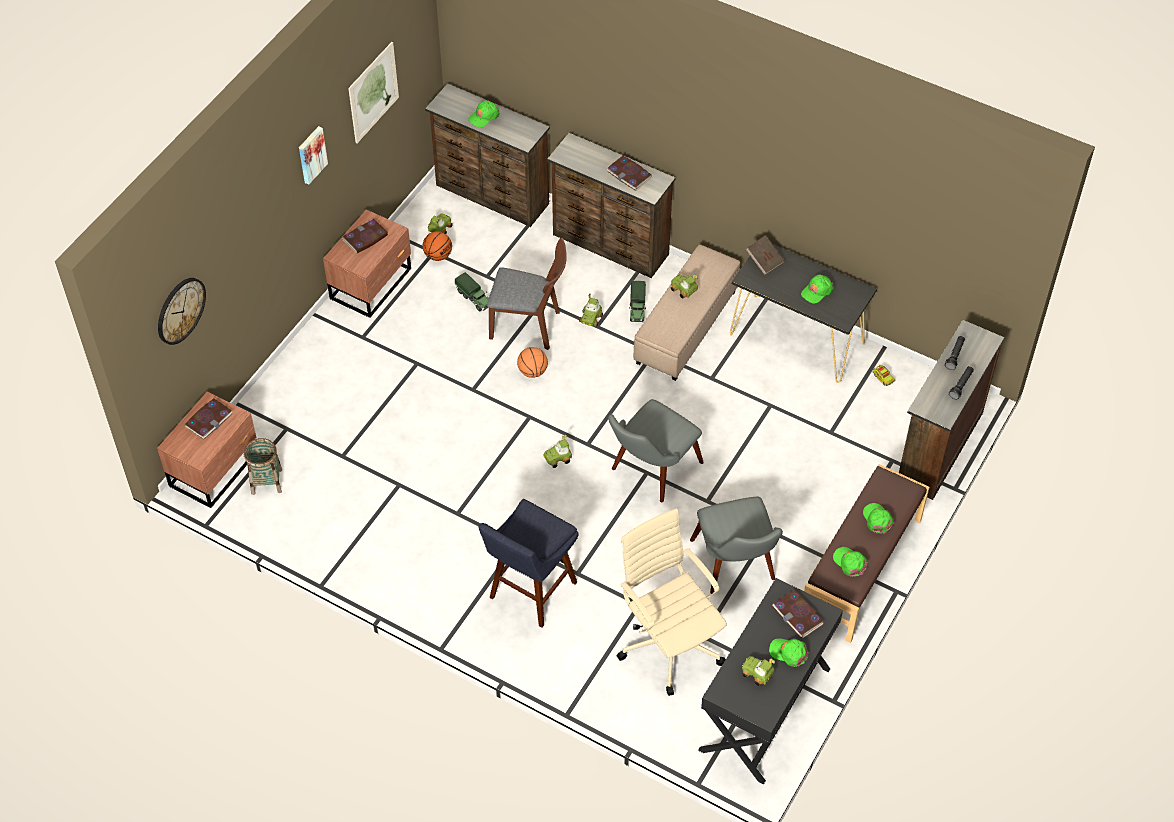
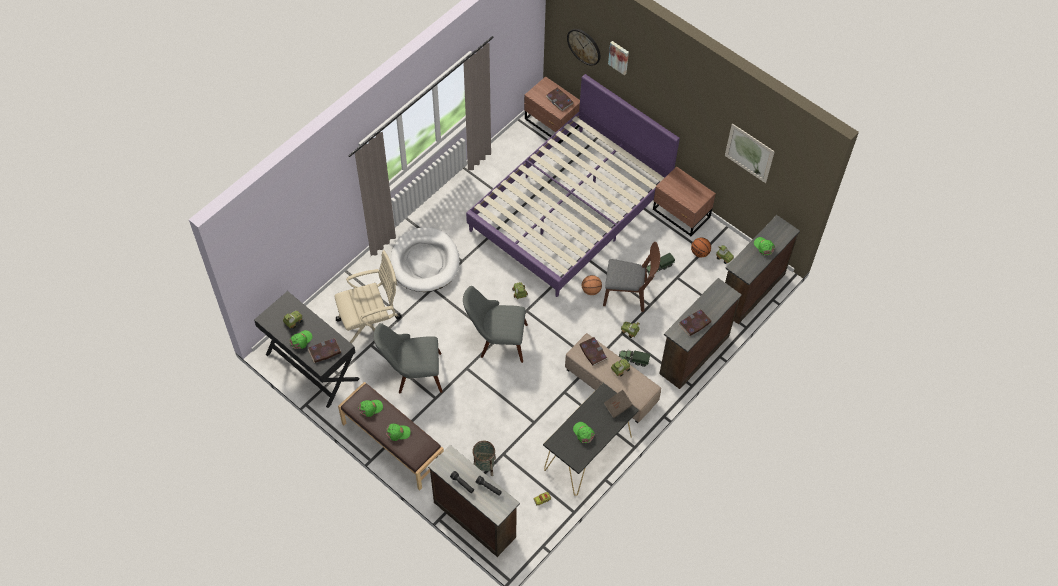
camera: 100 degrees right, 5 degrees up
basket [243,438,282,495] -> basket moved to [473,441,496,476]
picture [299,126,328,185] -> picture moved to [608,41,629,75]
book [342,219,388,253] -> book moved to [579,337,608,366]
blue stool [479,499,578,628] -> white dog bed [391,227,460,292]
brown chair [487,238,567,350] -> brown chair turned 105 degrees counterclockwise [603,242,660,312]
grey chair [608,399,704,503] -> grey chair turned 45 degrees counterclockwise [463,286,528,363]
none -> purple bed [466,74,680,297]

